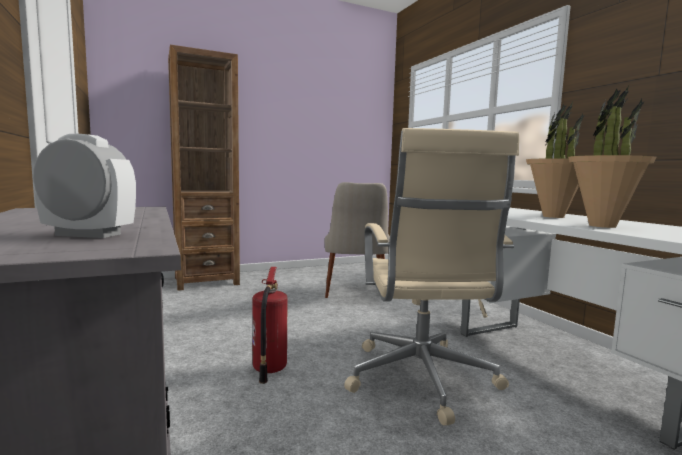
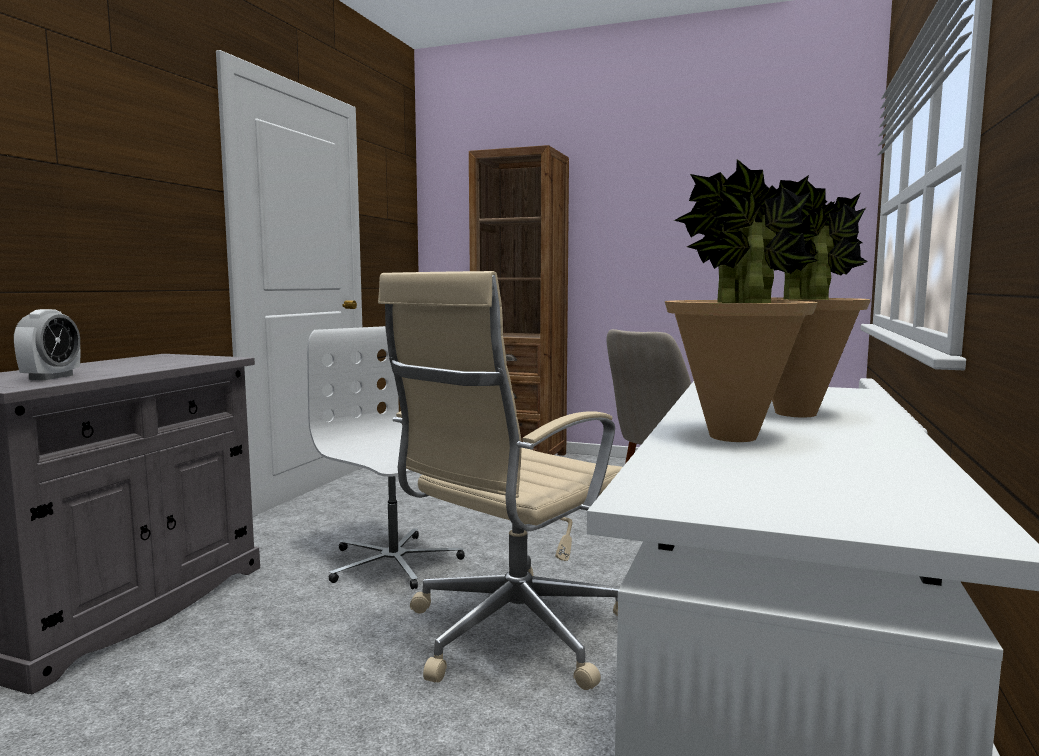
camera: 45 degrees right, 0 degrees up
alarm clock [33,134,136,238] -> alarm clock turned 45 degrees clockwise [14,309,80,380]
fire extinguisher [252,267,288,384] -> white office chair [307,326,465,589]

